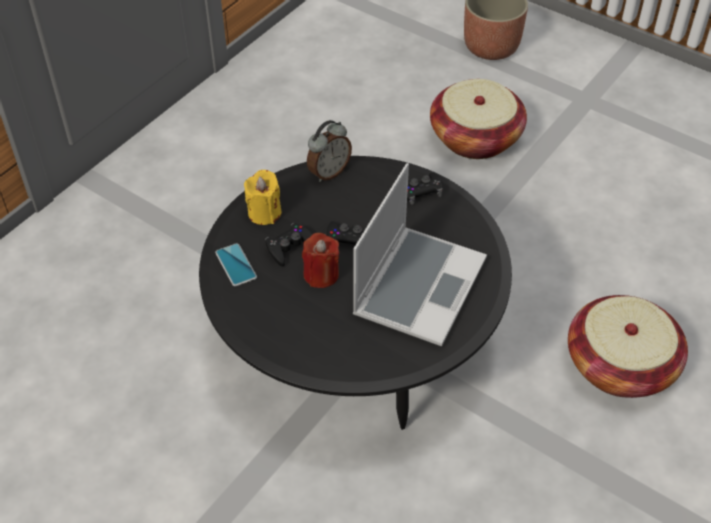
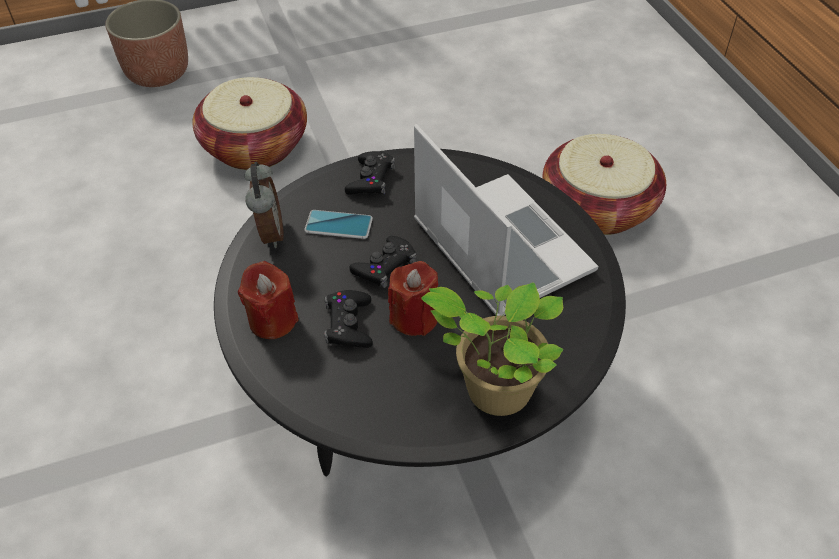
camera: 55 degrees left, 0 degrees up
phone [215,243,257,286] -> phone moved to [304,210,373,239]
yellow candle [244,170,281,225] -> red candle [238,261,299,339]
none -> potted plant [421,282,563,416]

